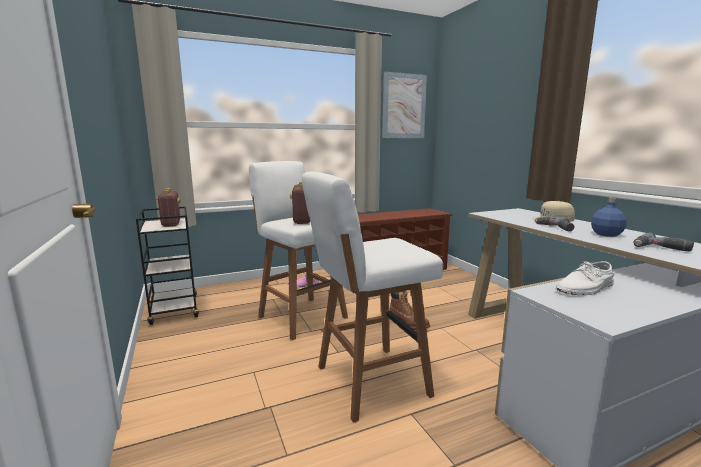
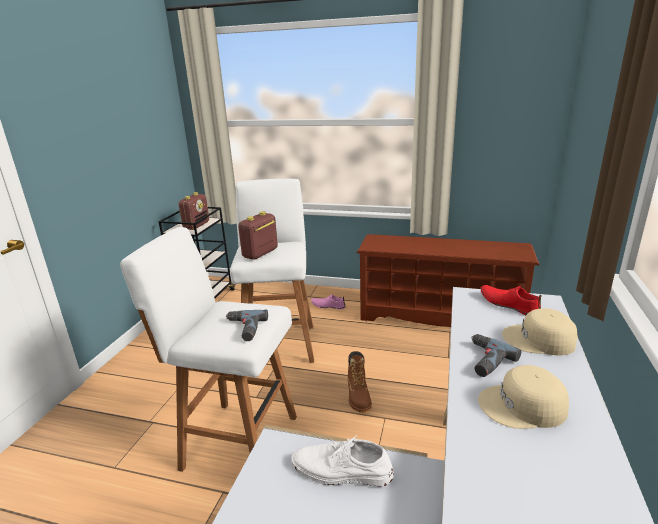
camera: 40 degrees right, 10 degrees up
picture [382,72,427,138] -> none
blue bottle [591,198,627,237] -> beige cap [478,365,569,429]
power drill [633,233,694,252] -> power drill moved to [226,310,268,341]
none -> red shoe [481,285,541,315]

